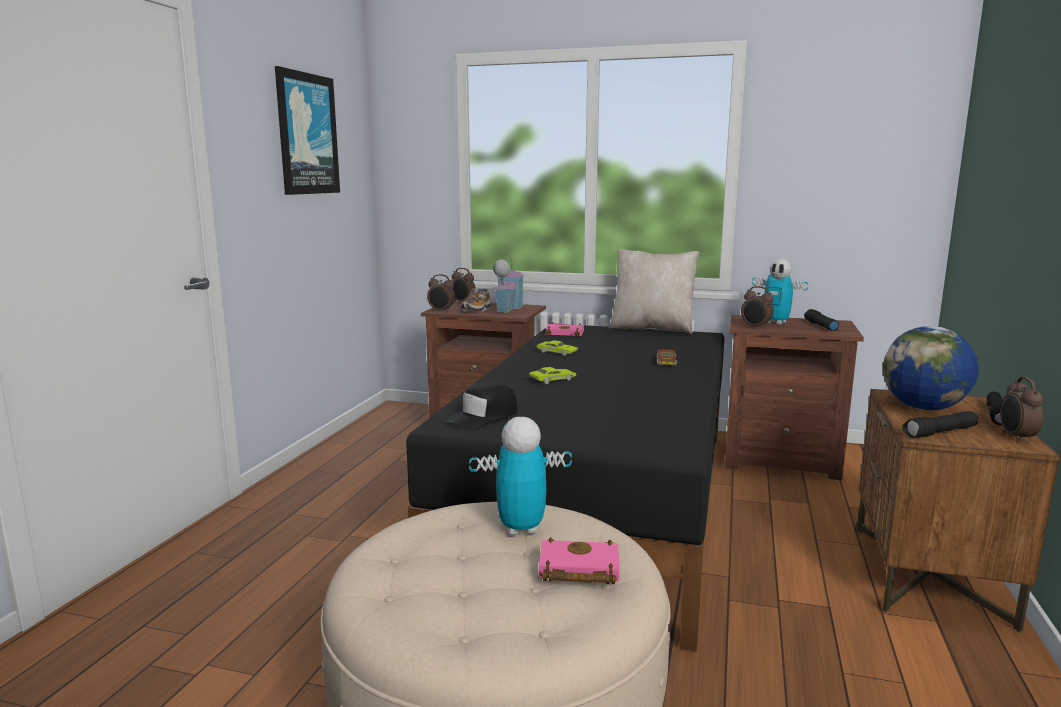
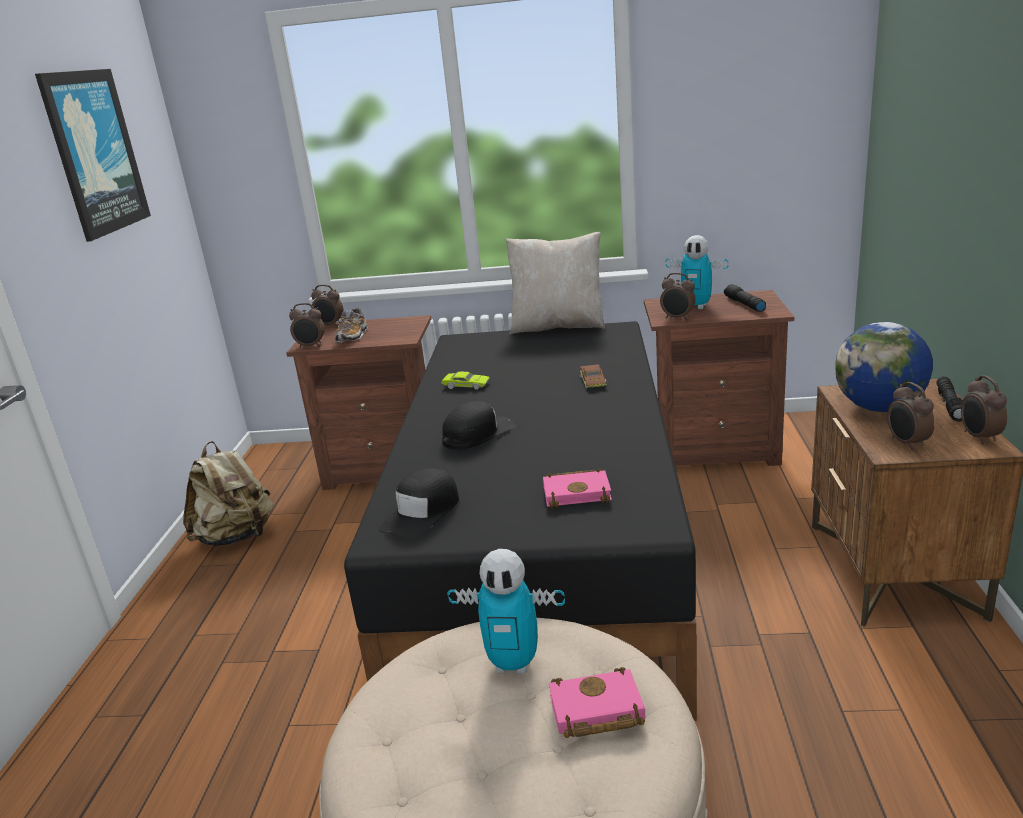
camera: 10 degrees left, 10 degrees up
toy robot [469,417,572,536] -> toy robot turned 150 degrees counterclockwise [447,549,565,674]
toy house [493,253,524,313] -> none
green toy car [529,367,576,384] -> black cap [442,401,516,450]
pink book [545,322,584,337] -> pink book moved to [543,468,612,508]
black flashlight [902,411,979,438] -> alarm clock [887,382,935,450]
none -> beige backpack [183,441,273,546]

